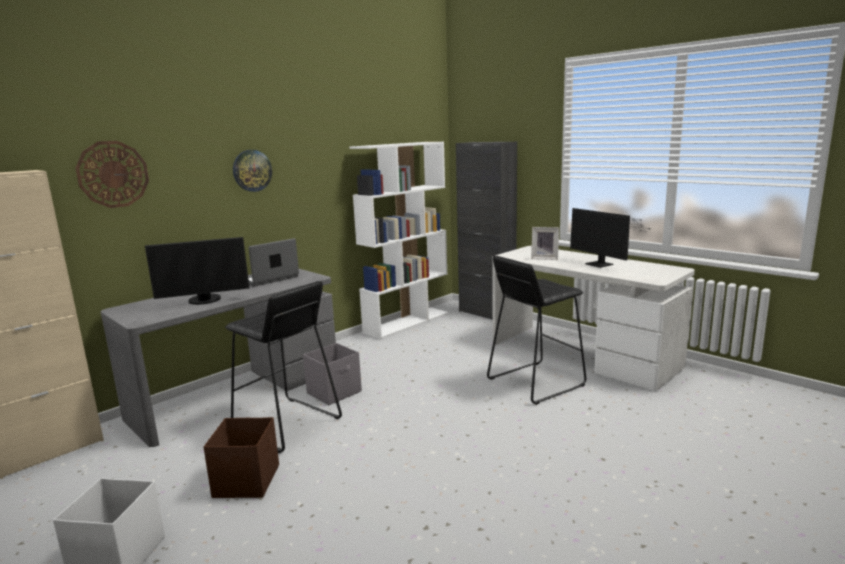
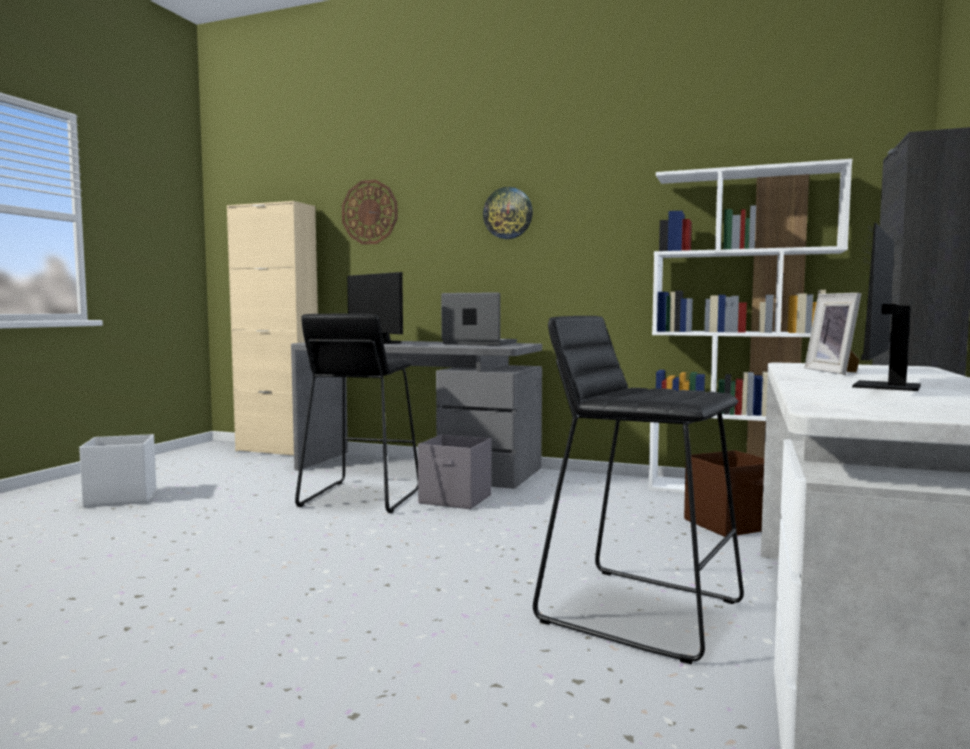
camera: 65 degrees right, 10 degrees down
brown storage box [203,417,279,498] -> brown storage box moved to [684,450,764,537]

